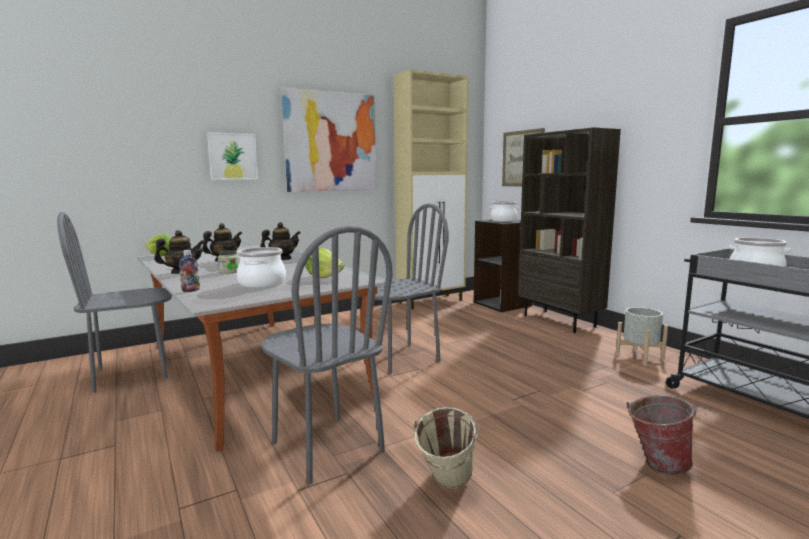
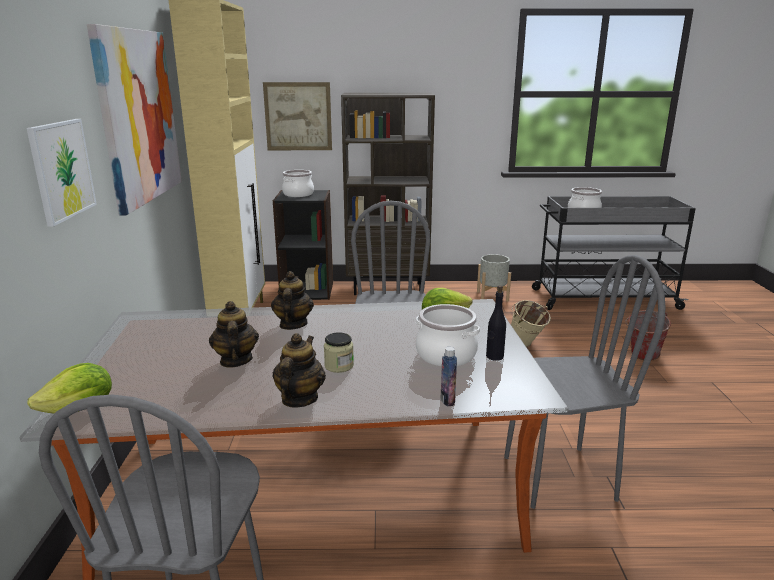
camera: 60 degrees left, 10 degrees up
beige bucket [413,407,479,489] -> beige bucket moved to [511,300,551,347]
none -> black bottle [486,285,506,361]

